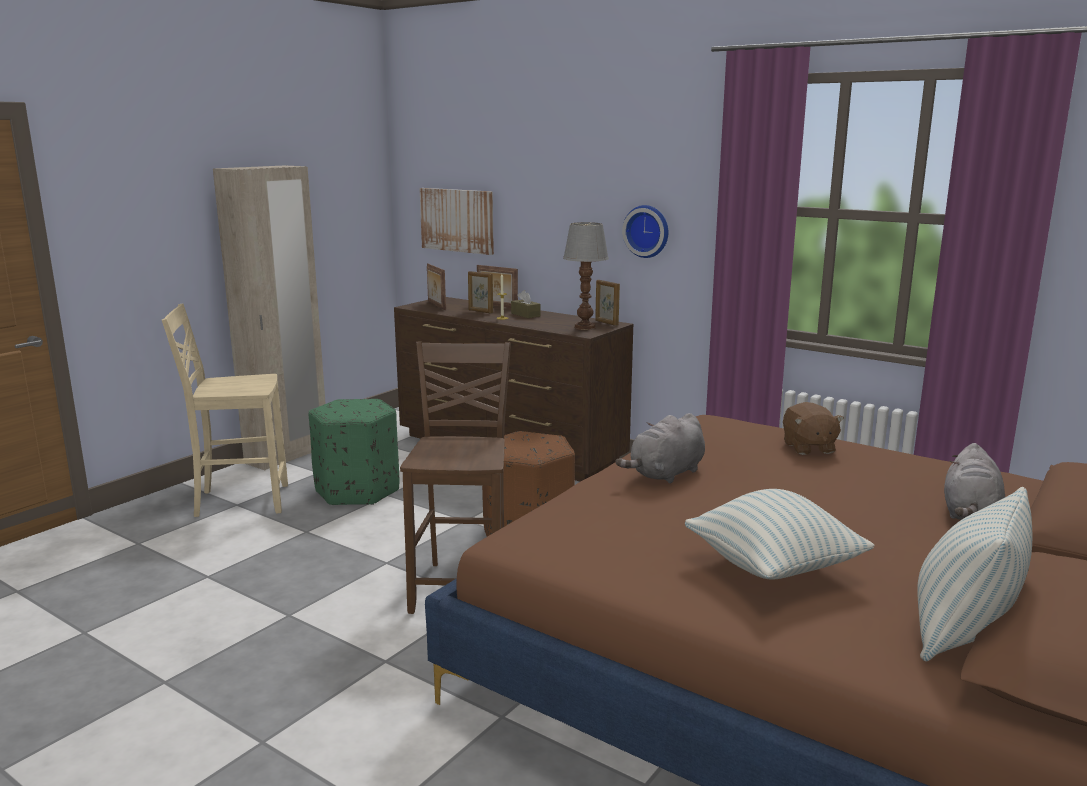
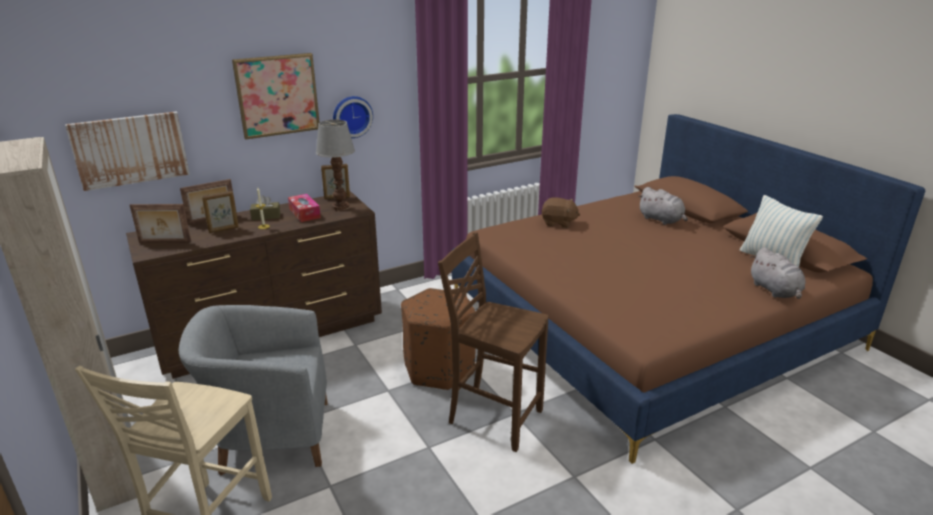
camera: 65 degrees left, 10 degrees up
green ottoman [309,399,399,506] -> grey armchair [179,305,328,475]
grey plush toy [615,413,705,484] -> grey plush toy moved to [750,247,806,299]
pillow [685,489,875,579] -> none
none -> picture [232,53,319,139]
none -> tissue box [288,194,321,222]

